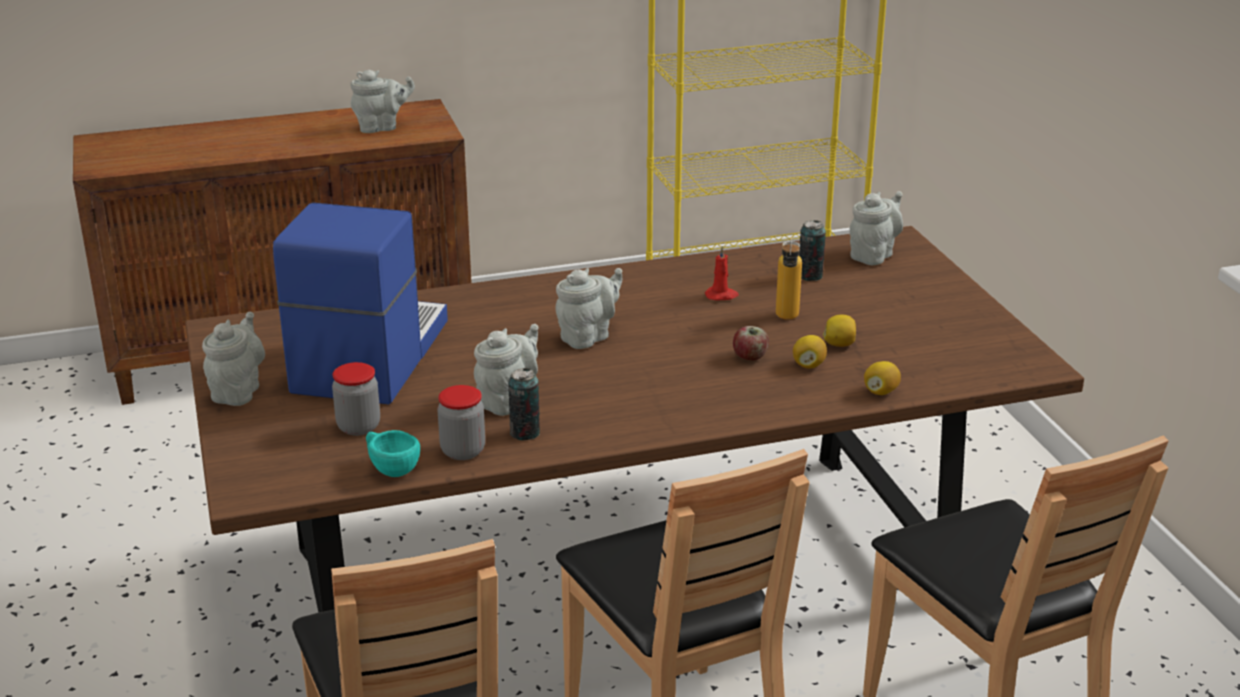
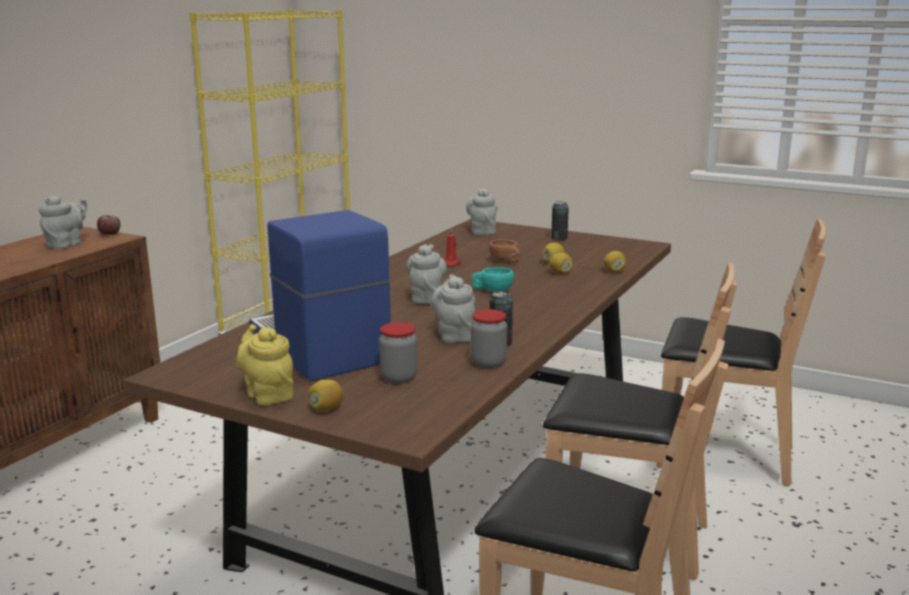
camera: 45 degrees left, 10 degrees down
grey teapot [202,312,265,406] -> yellow teapot [236,324,294,406]
turquoise cup [366,430,420,477] -> turquoise cup moved to [472,267,514,292]
apple [733,326,769,360] -> apple moved to [97,215,120,235]
bottle [776,237,802,320] -> brown cup [489,239,520,263]
can [799,220,826,281] -> can moved to [551,201,569,241]
none -> lemon [308,380,344,412]

